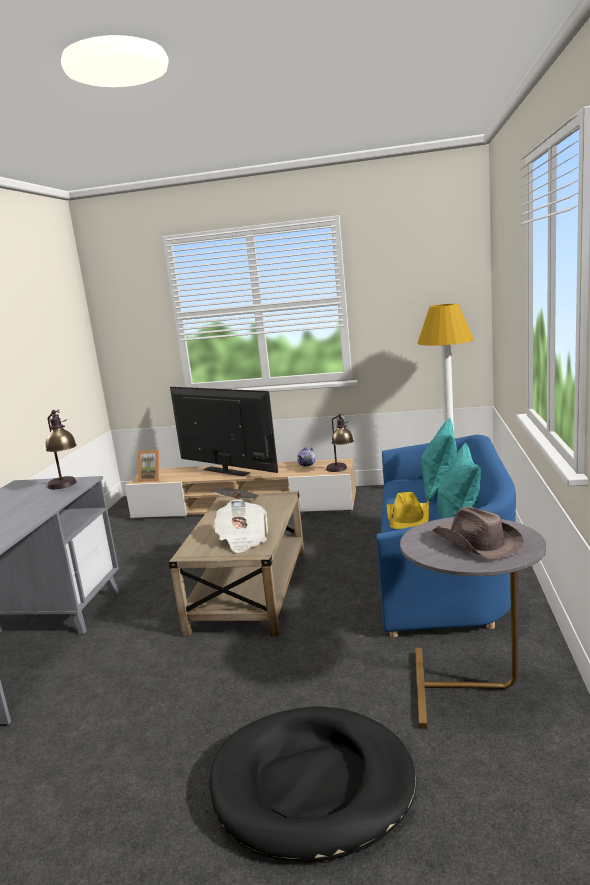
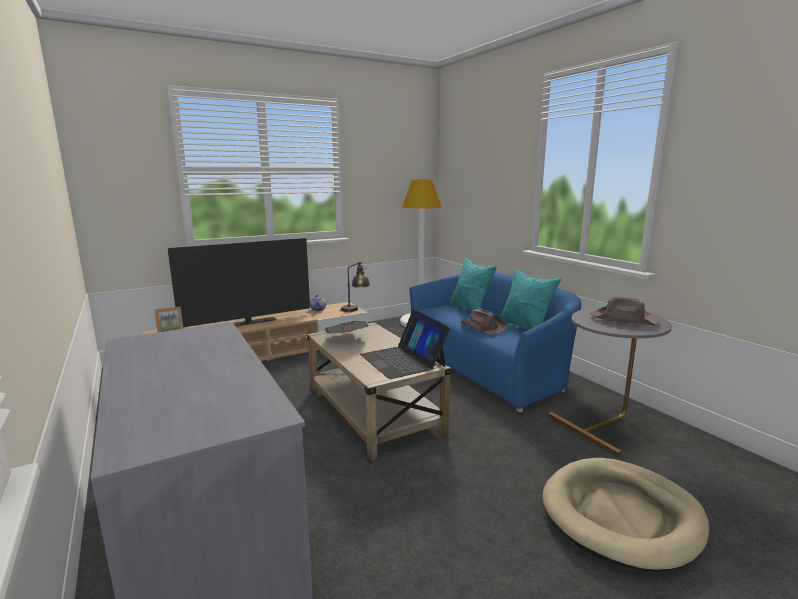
camera: 40 degrees left, 0 degrees up
table lamp [46,410,77,489] -> none
television [170,387,278,476] -> television turned 150 degrees clockwise [168,238,310,327]
black dog bed [210,706,417,862] -> beige dog bed [542,458,709,572]
newspaper [213,499,268,553] -> laptop [360,309,450,379]
yellow hat [387,492,429,529] -> brown hat [460,309,507,335]

